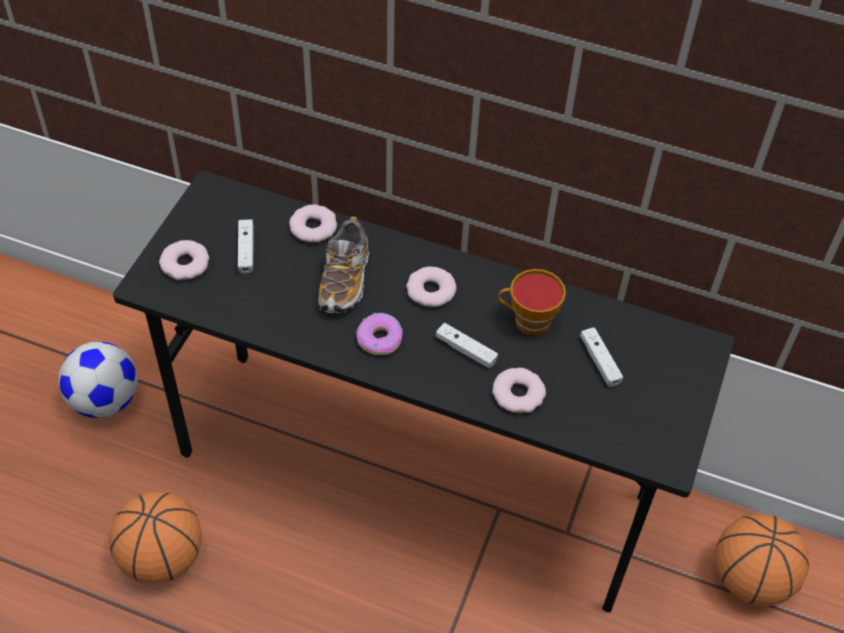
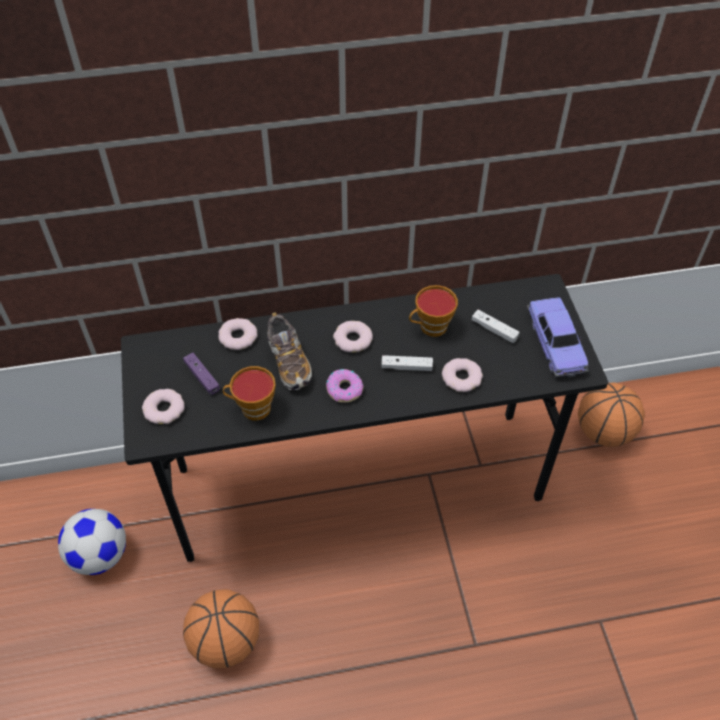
camera: 30 degrees left, 0 degrees up
white game controller [238,219,254,274] -> purple game controller [183,353,220,395]
none -> cup [223,366,276,420]
none -> toy car [527,297,589,377]

